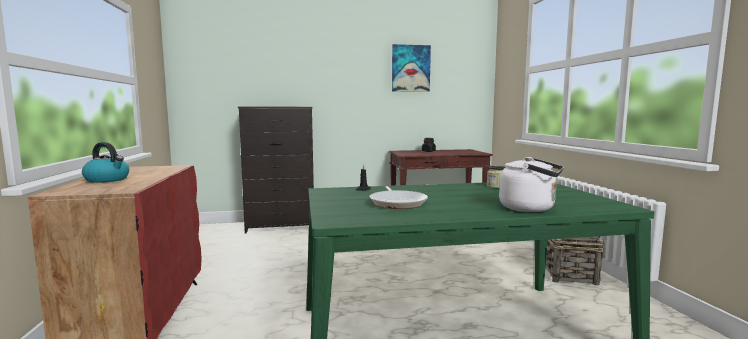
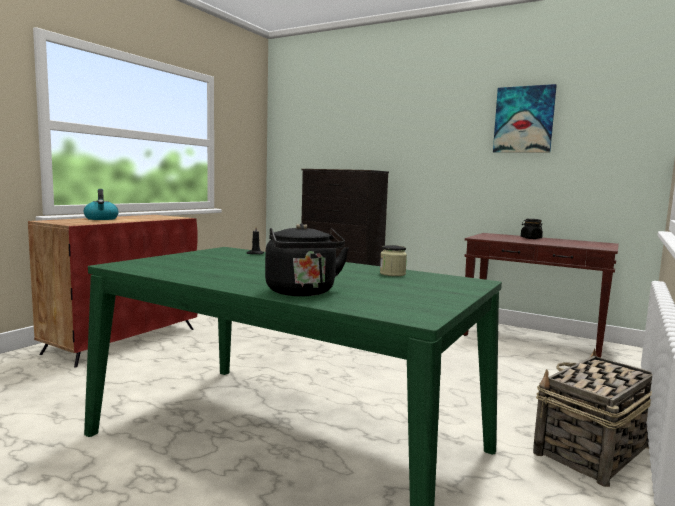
camera: 40 degrees right, 0 degrees up
frying pan [370,186,428,209] -> none
white kettle [499,157,564,212] -> black kettle [265,223,349,296]

